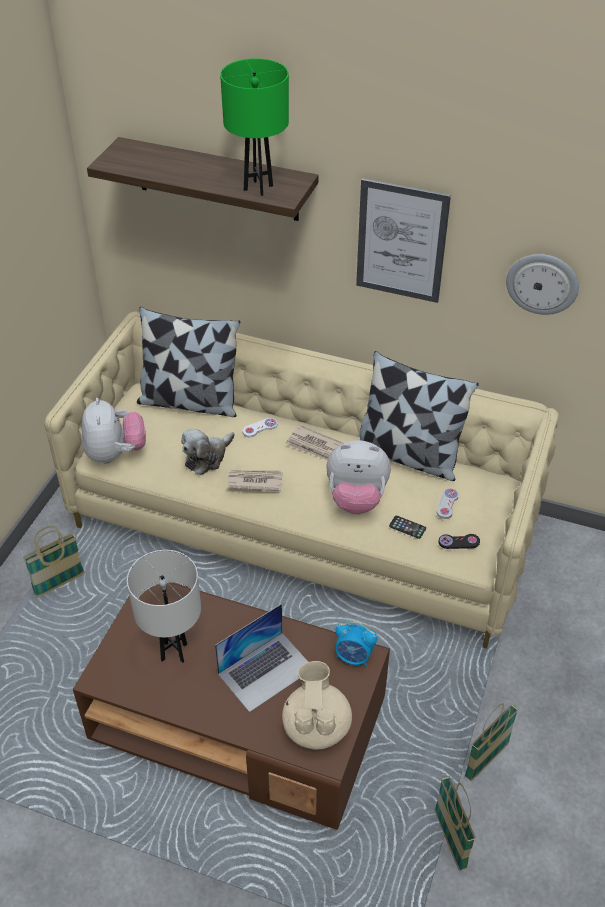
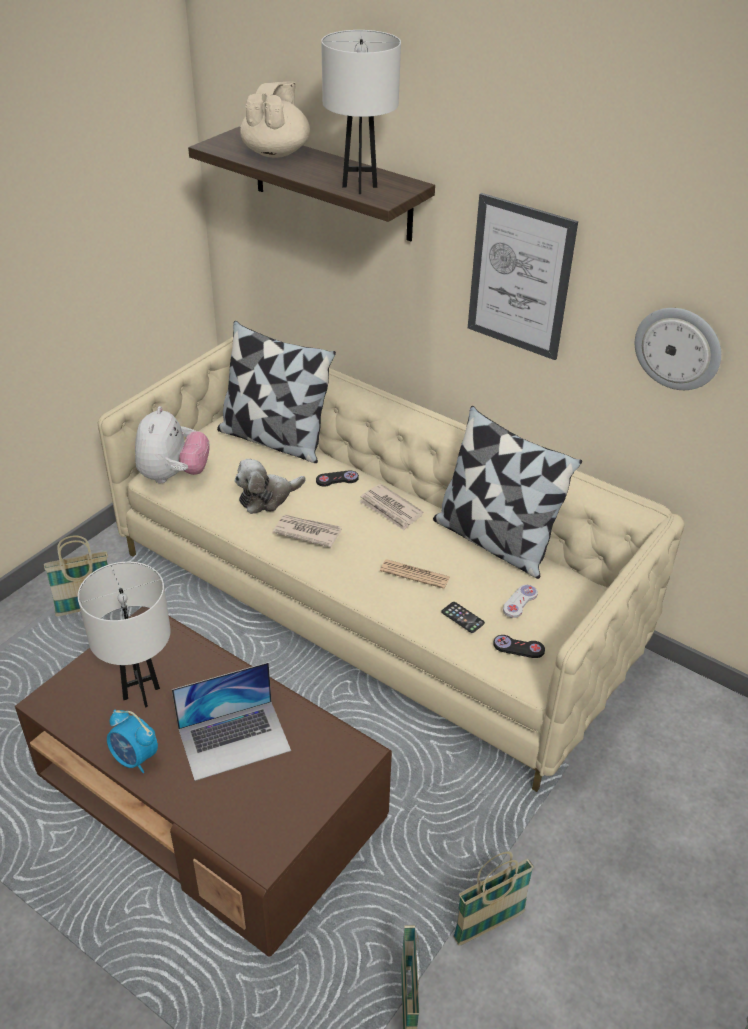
camera: 15 degrees right, 5 degrees down
green table lamp [220,58,289,196] -> white table lamp [321,30,401,194]
white game controller [242,418,277,437] -> black game controller [316,470,359,487]
beige teapot [282,661,352,749] -> beige teapot moved to [240,82,310,158]
plush toy [326,440,391,514] -> newspaper [380,559,450,589]
alarm clock [335,622,378,667] -> alarm clock moved to [107,710,158,773]

